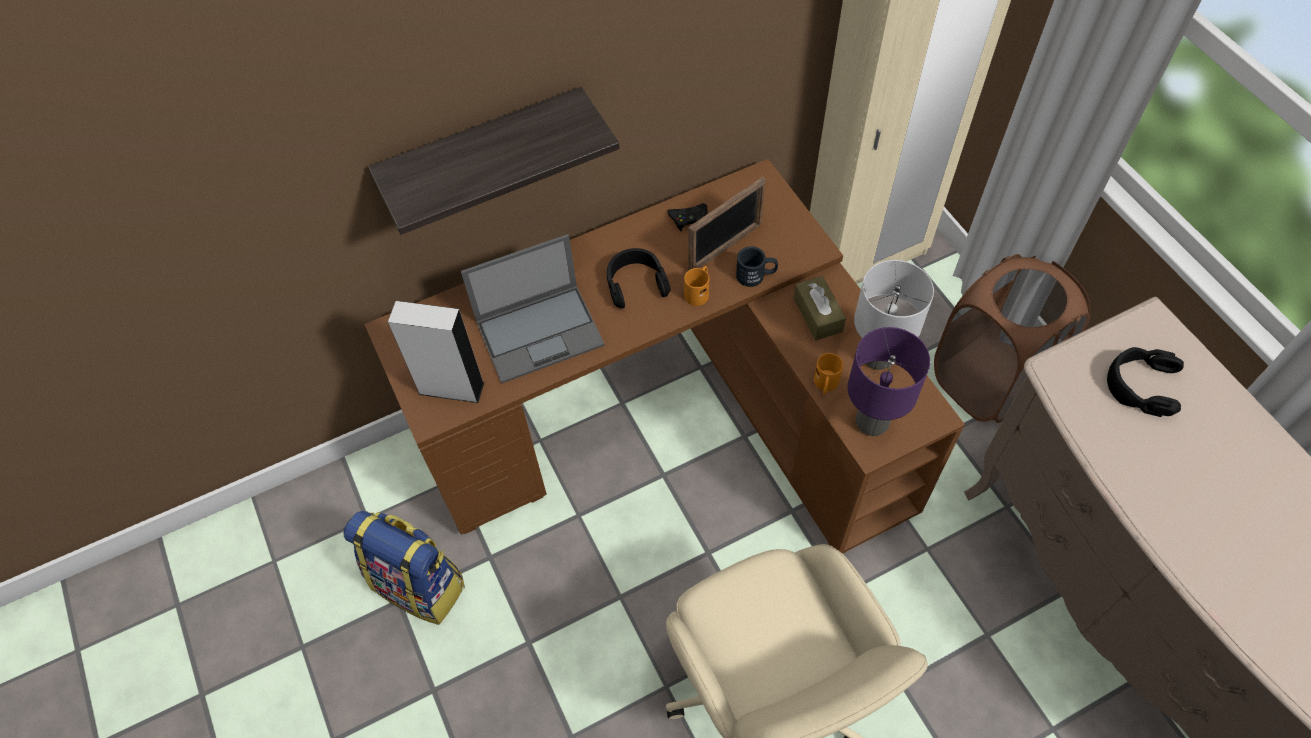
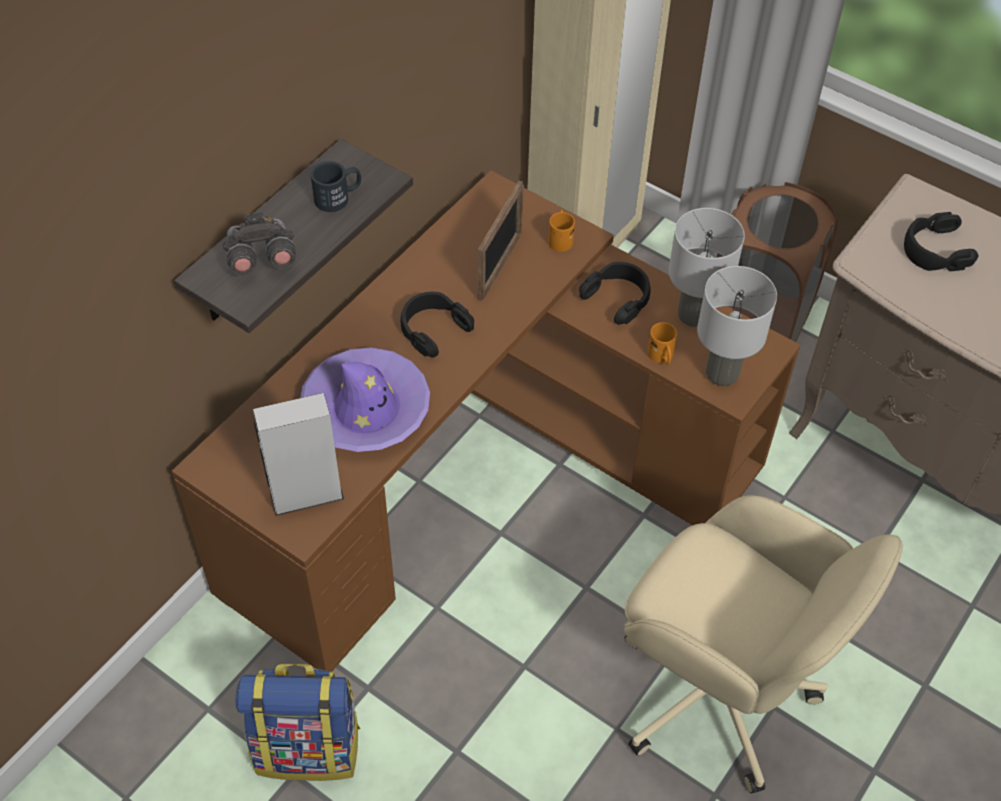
camera: 30 degrees left, 5 degrees down
laptop [461,234,605,384] -> purple hat [300,347,430,452]
black game controller [667,203,708,231] -> none
orange mug [684,266,709,306] -> orange mug moved to [548,210,575,252]
black mug [736,246,778,287] -> black mug moved to [310,161,361,212]
brown tissue box [794,276,846,340] -> black headphones [579,262,651,325]
purple table lamp [848,327,930,436] -> white table lamp [697,266,777,386]
none -> grey binoculars [223,212,296,276]

